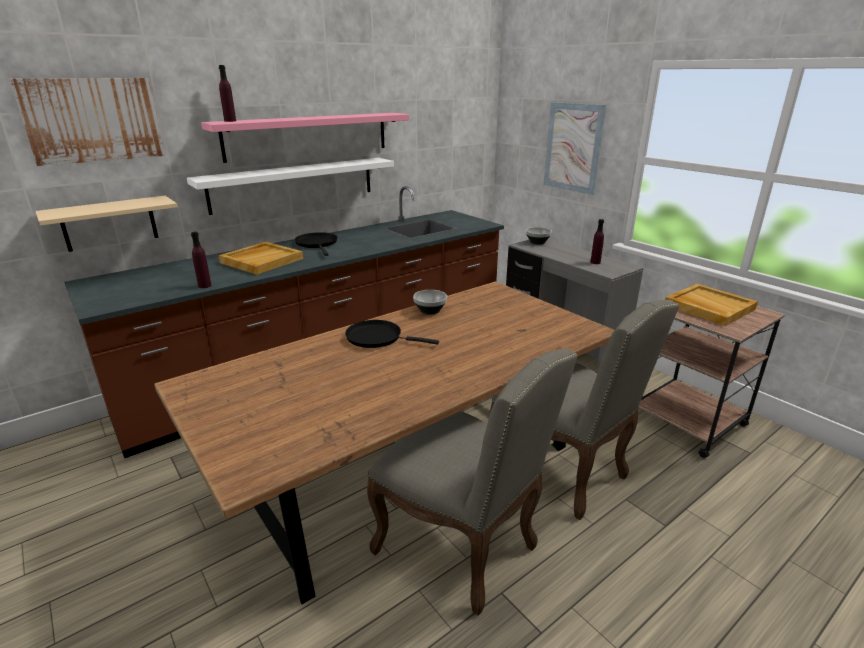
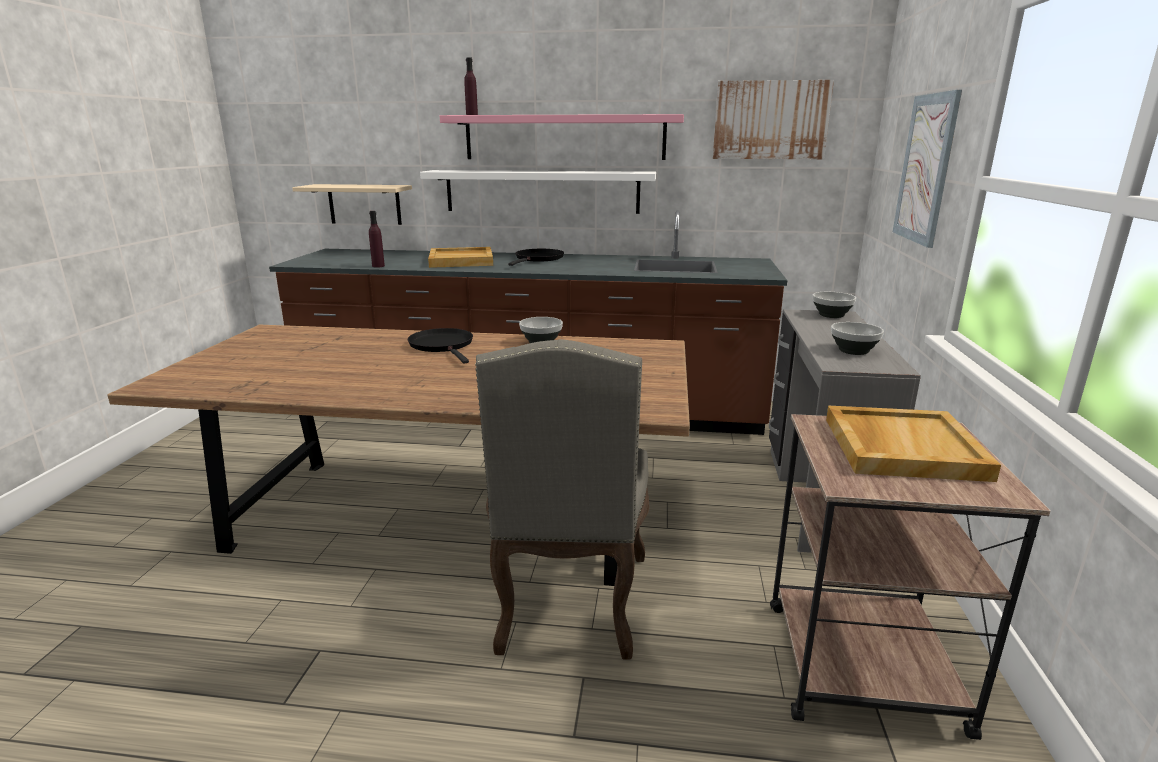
camera: 45 degrees right, 5 degrees down
picture [10,78,165,166] -> picture moved to [713,80,834,159]
grey chair [367,348,578,615] -> none
purple bottle [590,219,604,264] -> bowl [831,322,884,355]

